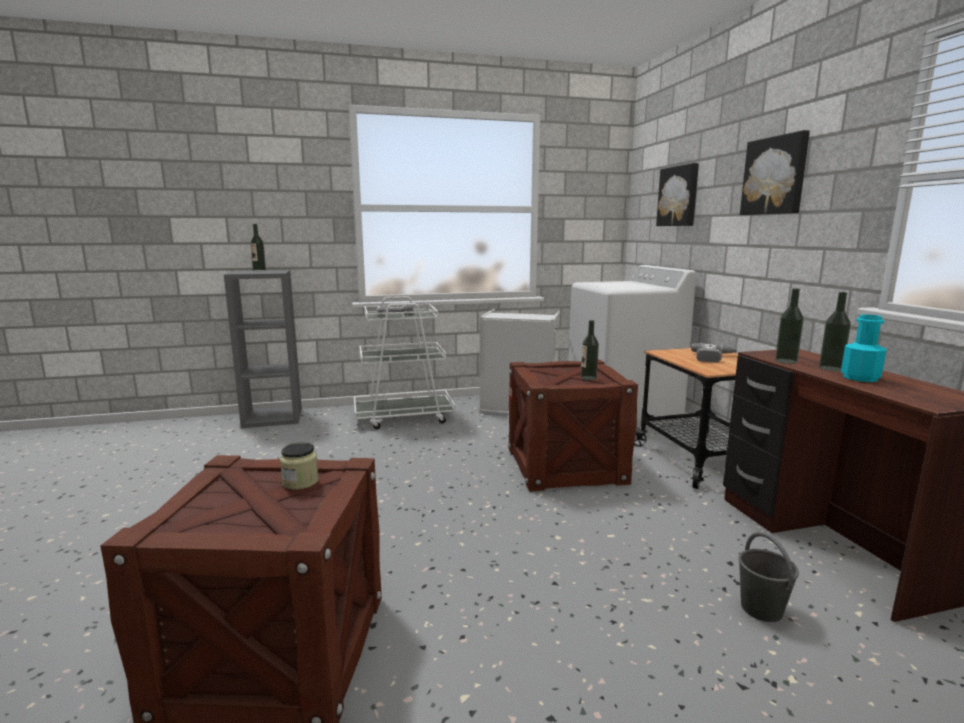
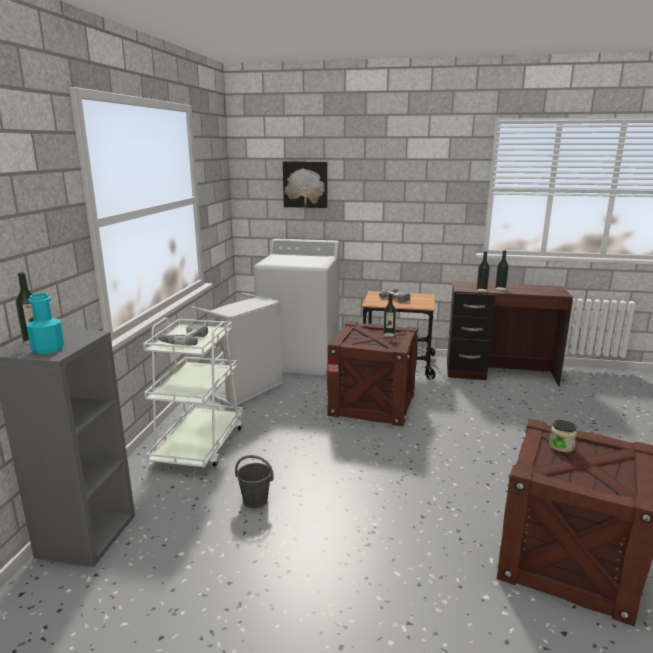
camera: 65 degrees left, 5 degrees up
grey bucket [738,532,799,622] -> grey bucket moved to [235,455,274,508]
picture [740,130,810,215] -> none
turquoise bottle [841,314,887,382] -> turquoise bottle moved to [27,293,64,354]

